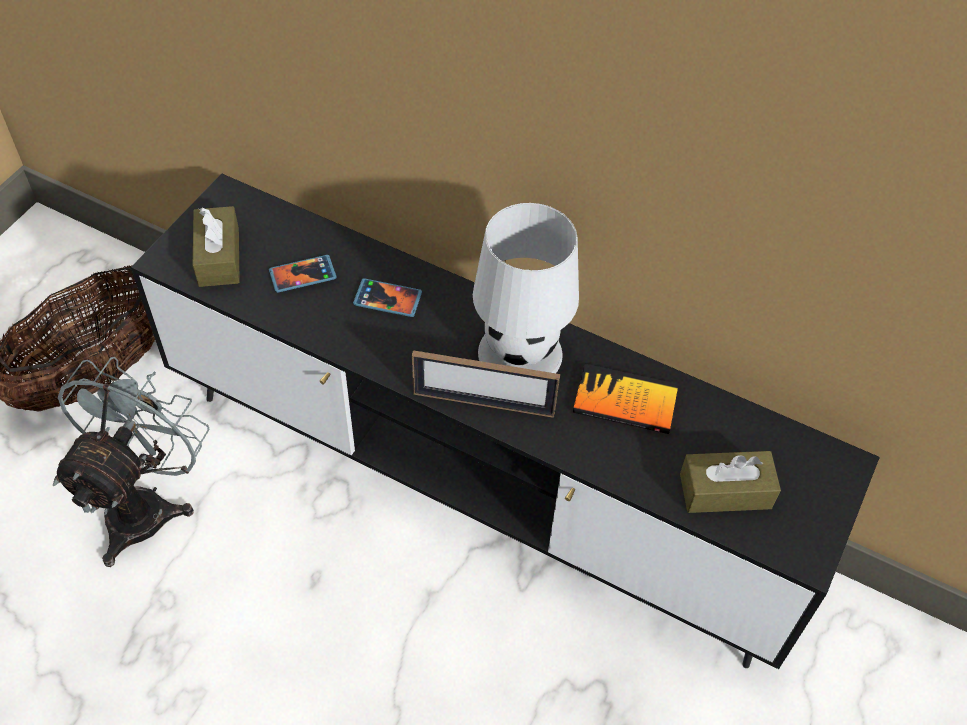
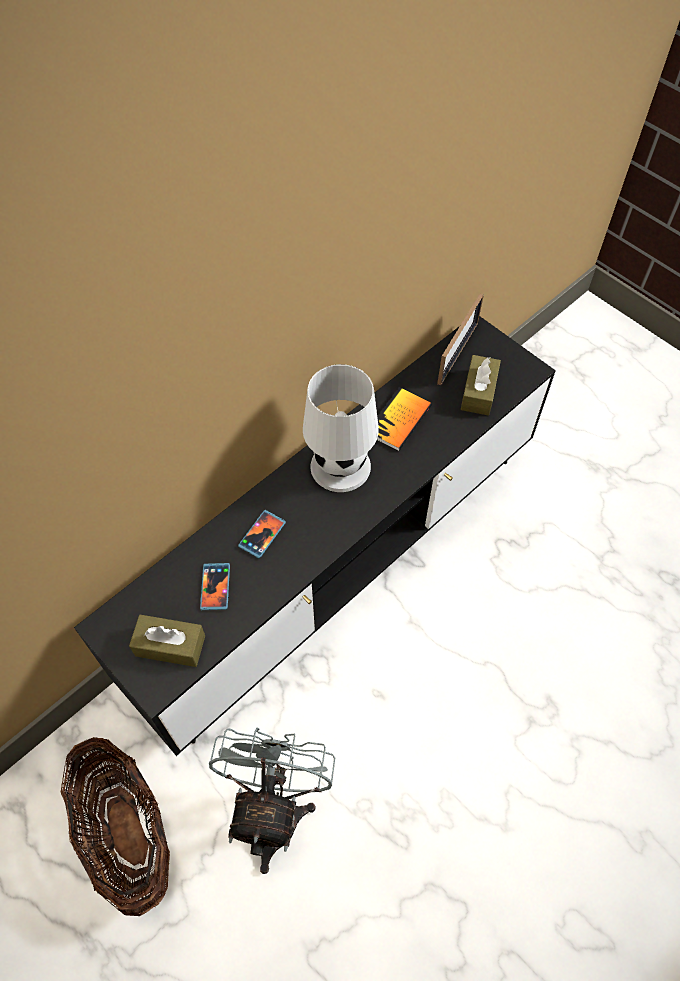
camera: 70 degrees left, 5 degrees up
grey fan [53,357,210,567] -> grey fan turned 60 degrees clockwise [209,728,335,874]
picture frame [412,350,560,418] -> picture frame moved to [437,293,484,385]

